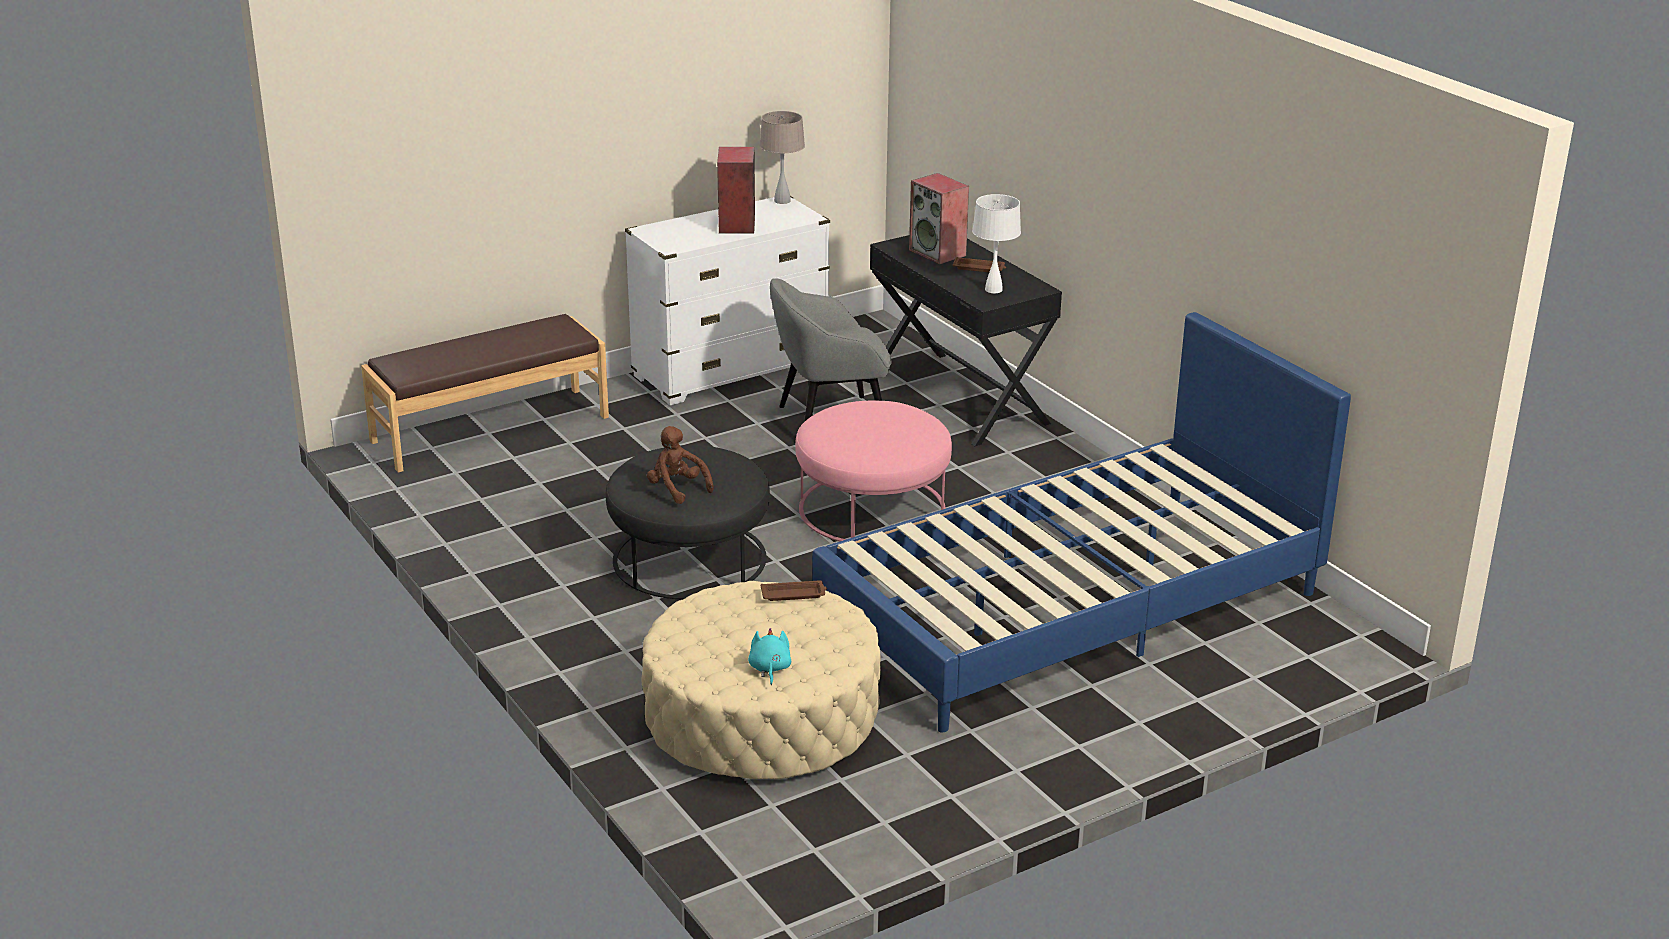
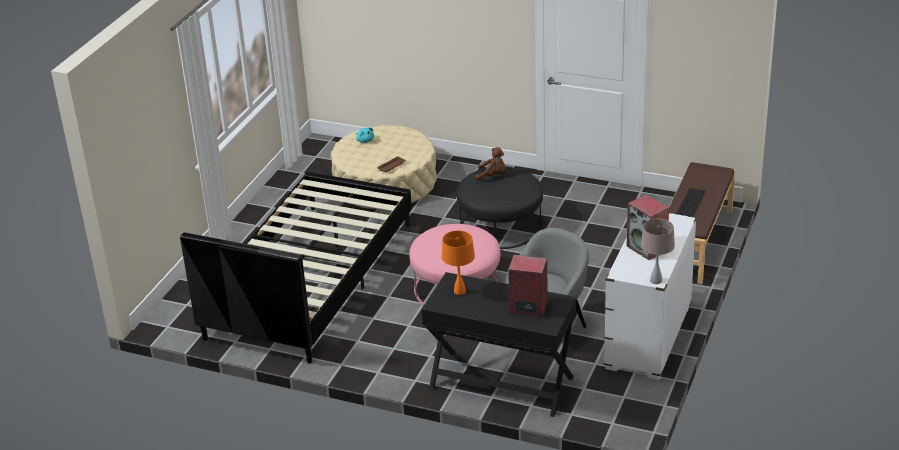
camera: 145 degrees right, 5 degrees up
blue bed [813,312,1351,733] -> black bed [180,172,412,364]
brown tray [953,257,1006,272] -> none
white table lamp [972,194,1021,294] -> orange table lamp [442,230,475,295]
none -> keyboard [676,188,706,217]

